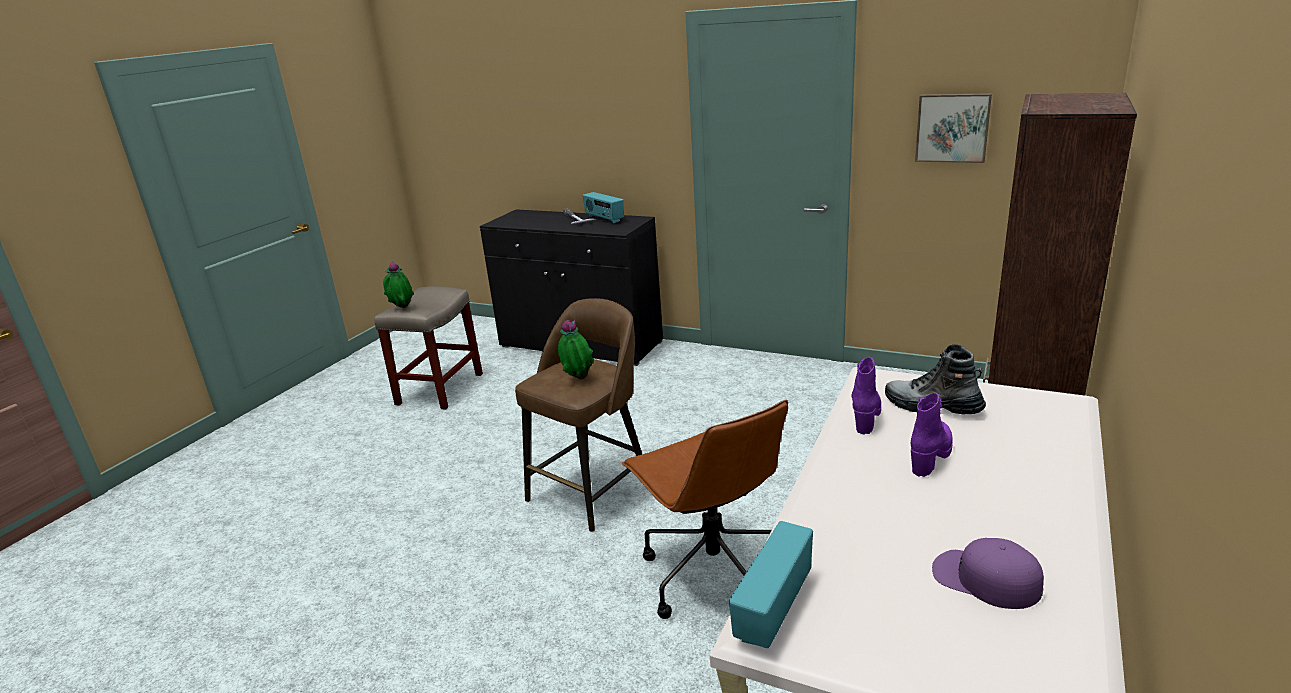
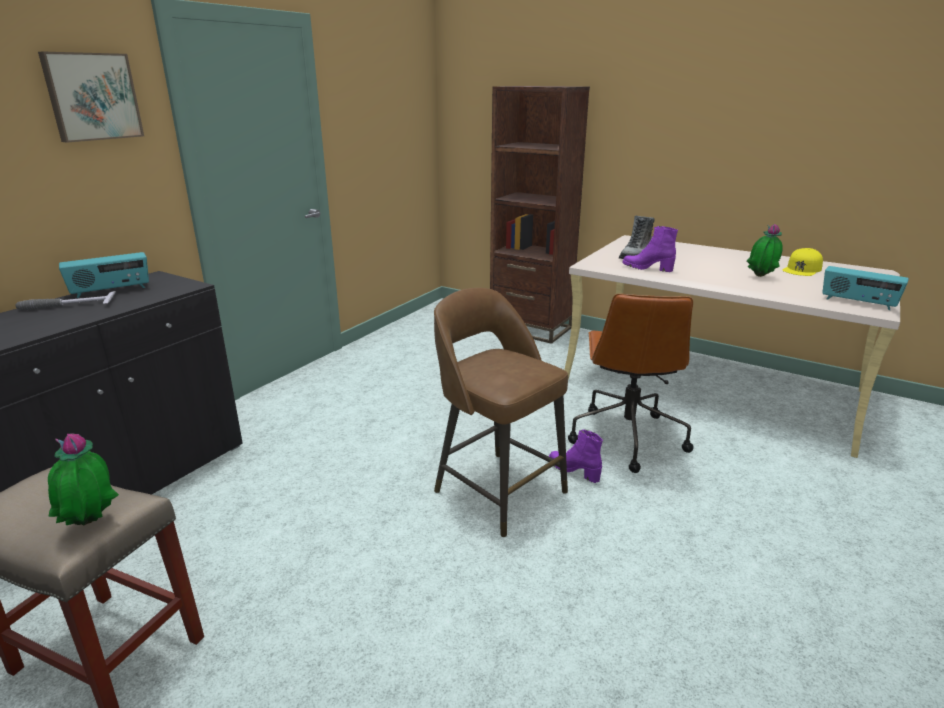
camera: 85 degrees left, 0 degrees up
potted plant [558,320,594,379] -> potted plant moved to [747,224,783,277]
brown office chair [622,400,788,619] -> brown office chair turned 120 degrees clockwise [568,294,694,473]
purple boot [911,393,953,477] -> purple boot moved to [549,429,603,483]
picture [915,93,992,163] -> picture moved to [38,52,144,143]
purple cap [932,538,1044,609] -> yellow cap [783,248,823,276]

